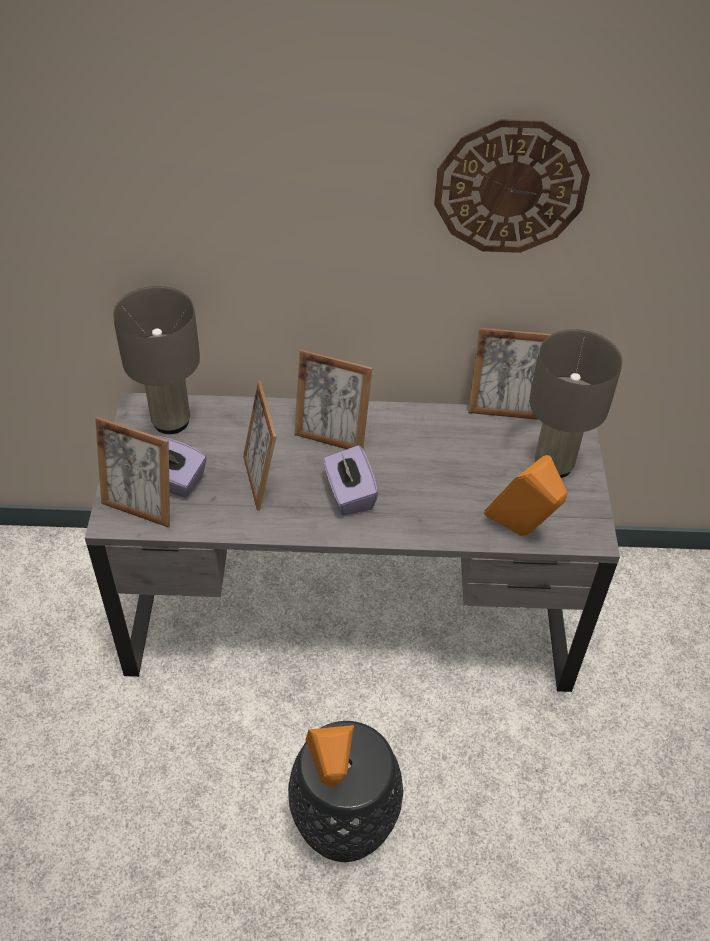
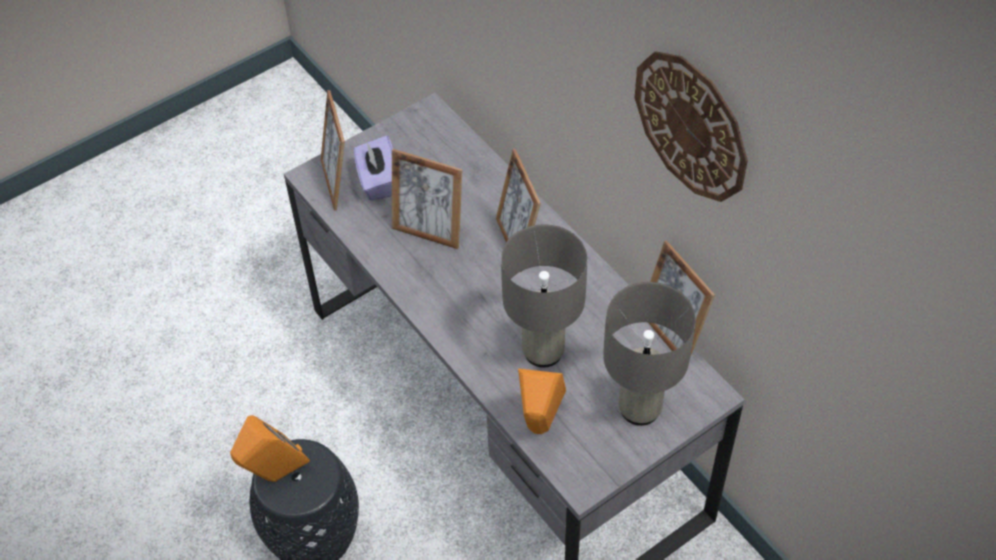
camera: 55 degrees right, 5 degrees up
grey table lamp [113,286,200,434] -> grey table lamp moved to [501,225,587,368]
picture frame [243,381,277,511] -> picture frame turned 105 degrees counterclockwise [392,149,462,249]
purple tissue box [323,445,378,515] -> none

